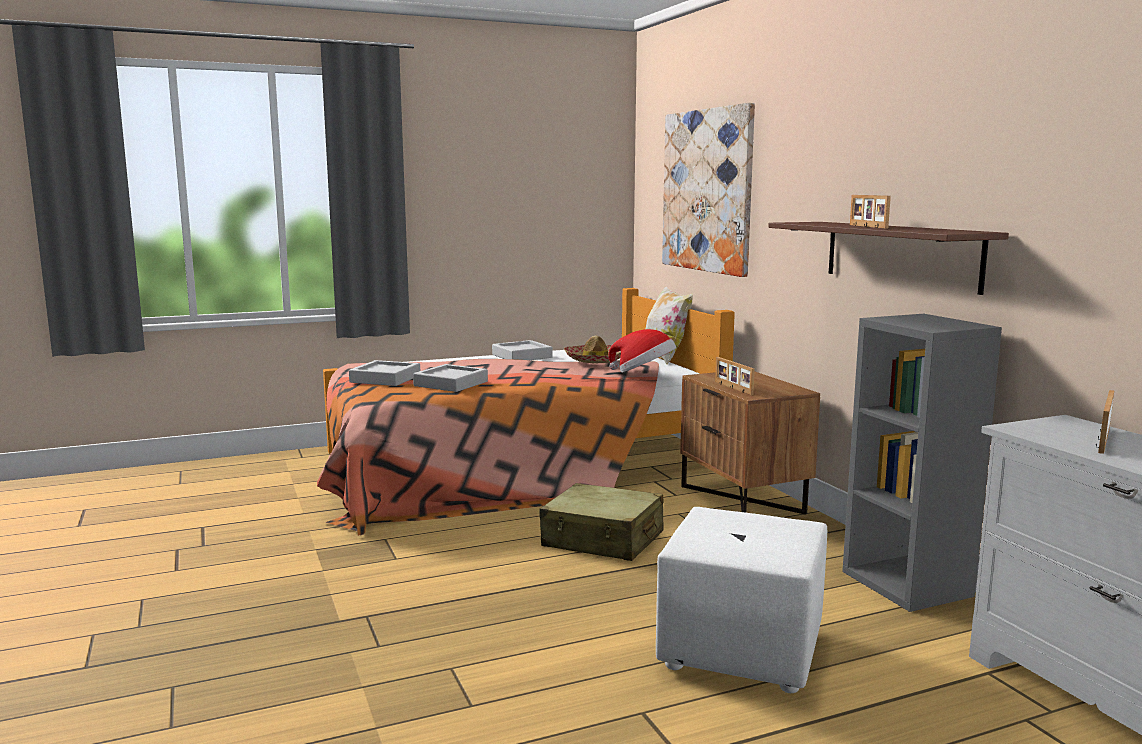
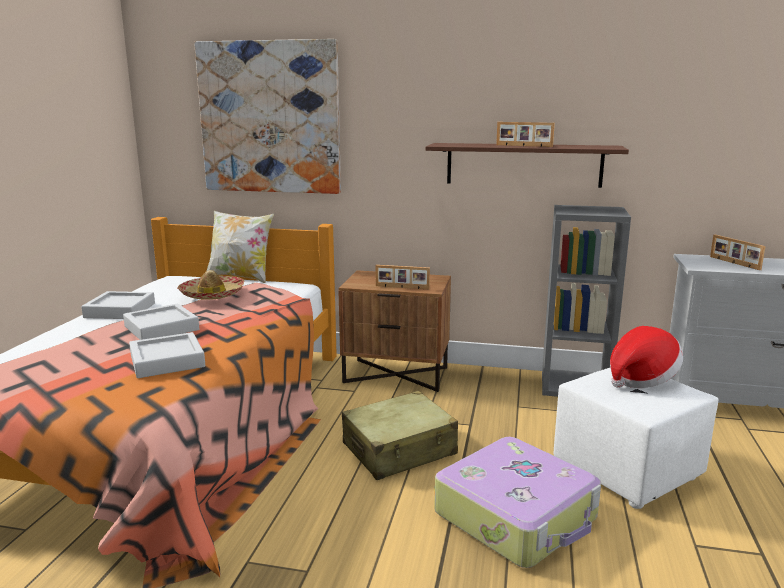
camera: 55 degrees left, 5 degrees up
grey tray [349,360,420,386] -> grey tray moved to [123,303,199,340]
hat [608,329,676,373] -> hat moved to [610,326,683,388]
none -> suitcase [434,437,601,568]

